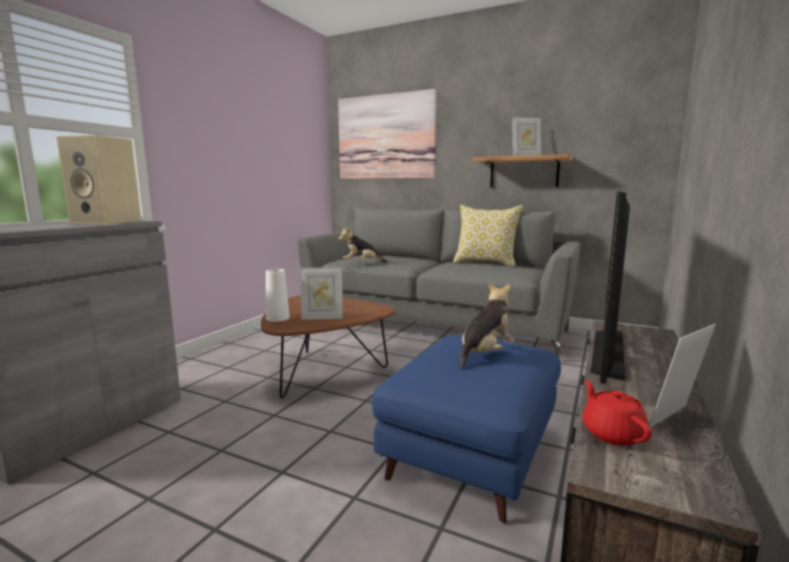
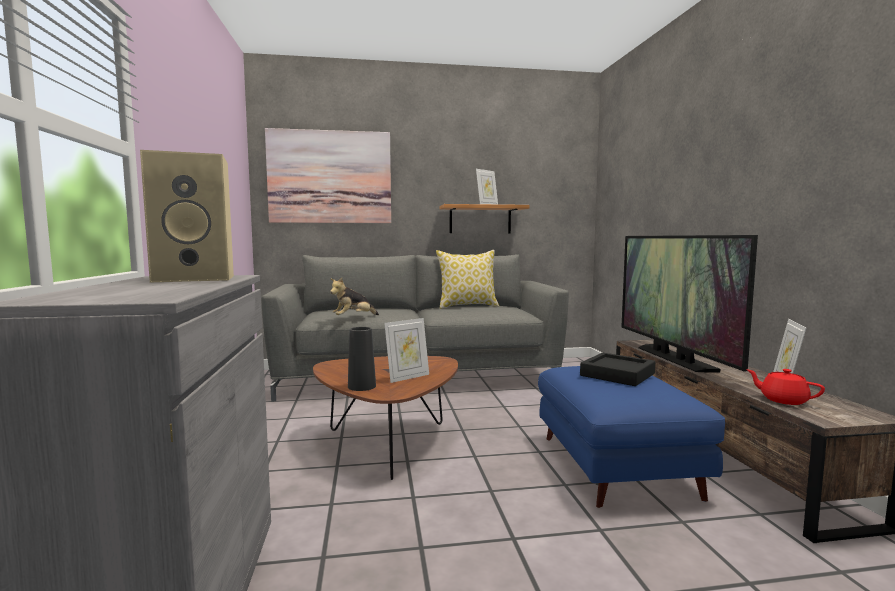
camera: 35 degrees left, 5 degrees down
white vase [266,269,290,322] -> black vase [348,327,376,391]
plush toy [459,282,515,369] -> black tray [580,353,655,386]

